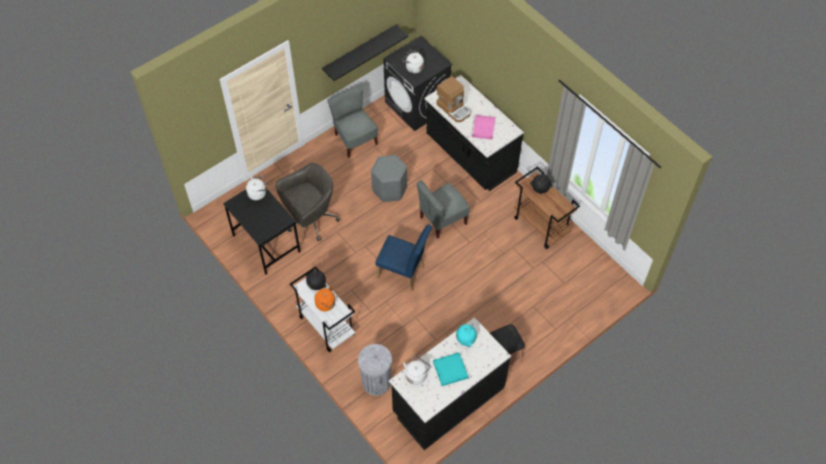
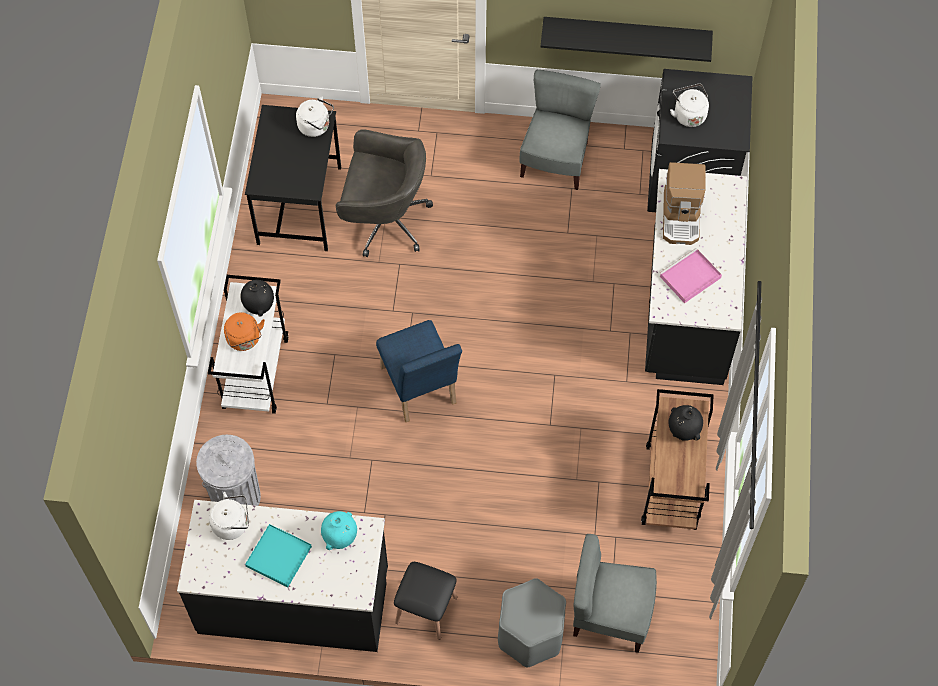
camera: 45 degrees right, 5 degrees up
grey stool [371,155,407,202] -> grey stool moved to [498,578,566,667]
grey chair [417,180,470,239] -> grey chair moved to [573,534,657,653]

